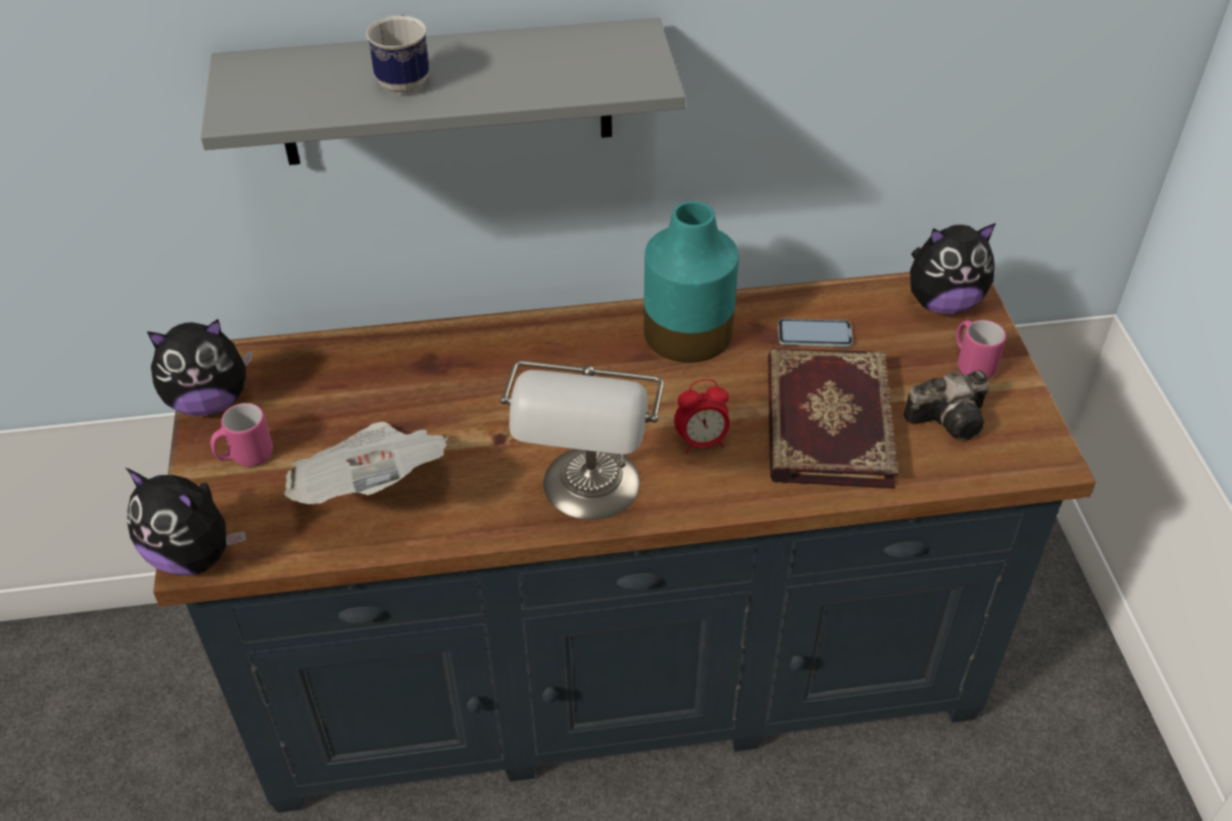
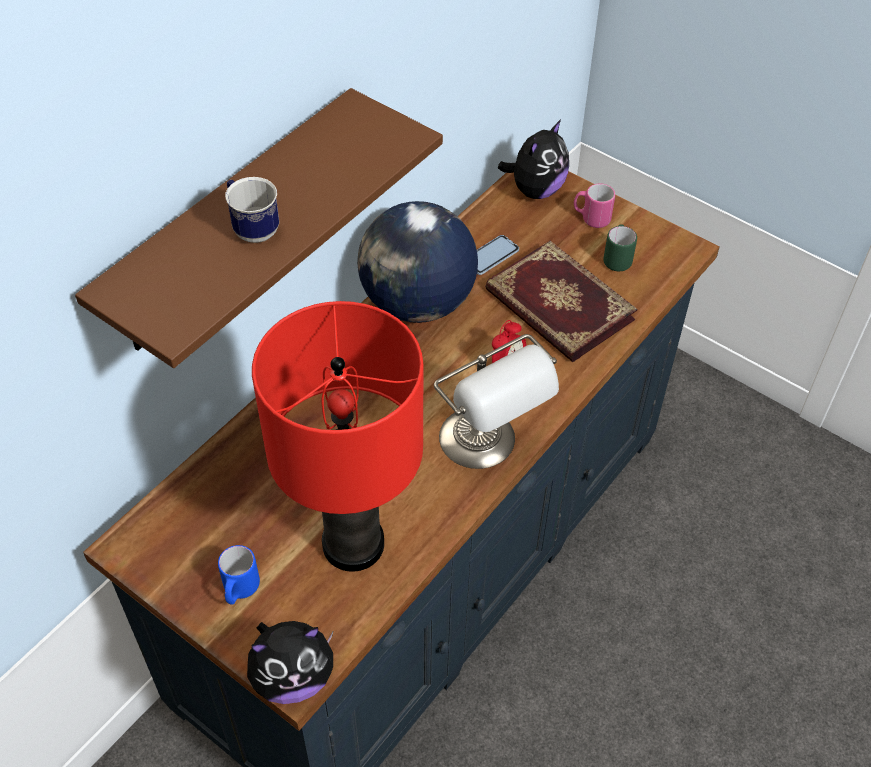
camera: 45 degrees left, 5 degrees up
plush toy [147,319,252,416] -> none
grey shelf [201,18,685,165] -> brown shelf [75,88,443,368]
pink mug [211,403,273,467] -> blue mug [218,545,260,605]
newspaper [284,422,448,504] -> red table lamp [252,301,423,572]
turquoise vase [644,201,739,363] -> globe [357,201,478,323]
camera [904,370,989,441] -> green mug [603,224,637,271]

